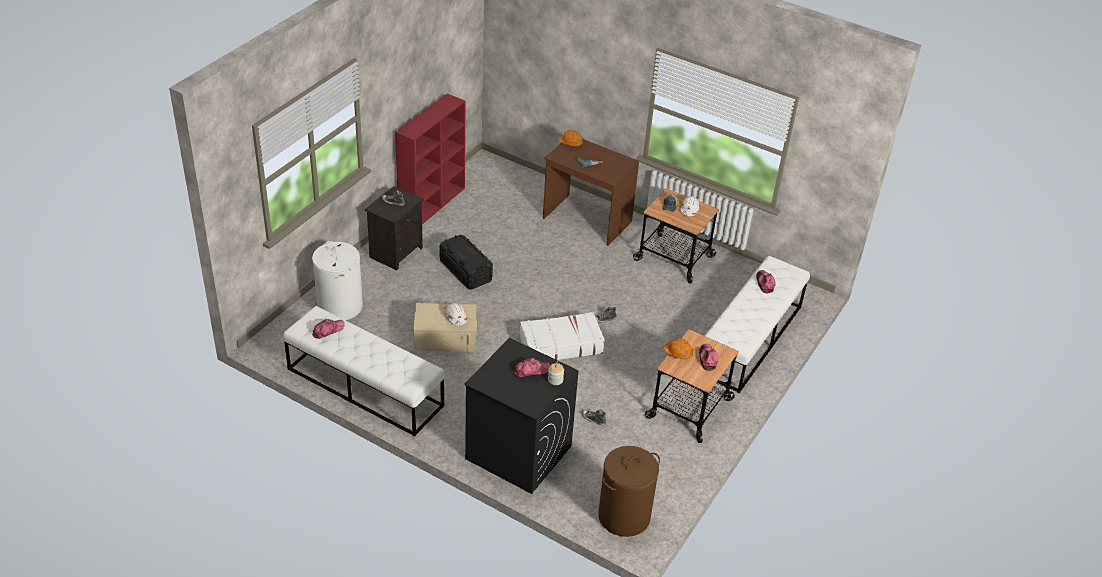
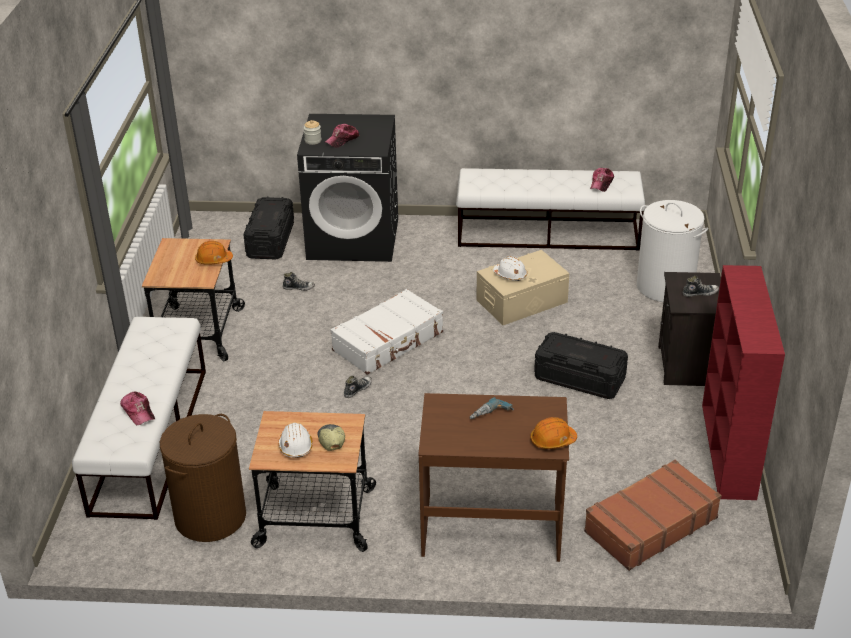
camera: 155 degrees right, 5 degrees down
brown laundry basket [598,446,660,537] -> brown laundry basket moved to [160,414,246,542]
cap [699,344,719,371] -> none
none -> black storage box [243,196,294,260]
none -> brown suitcase [584,459,722,571]

